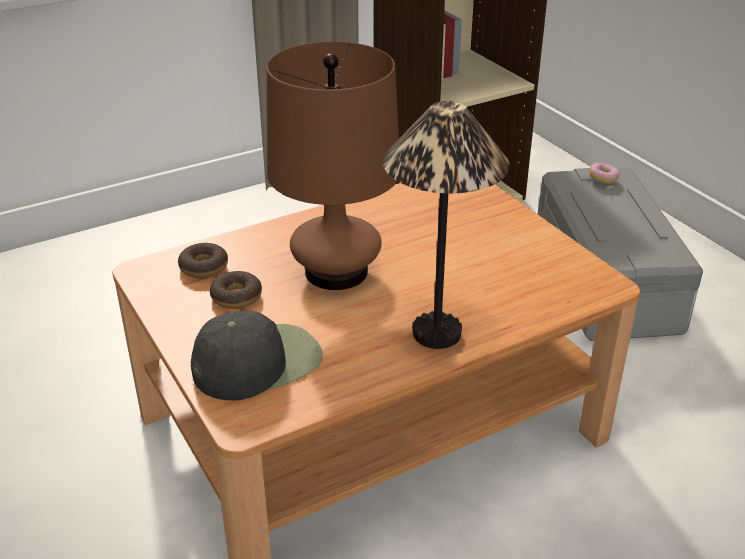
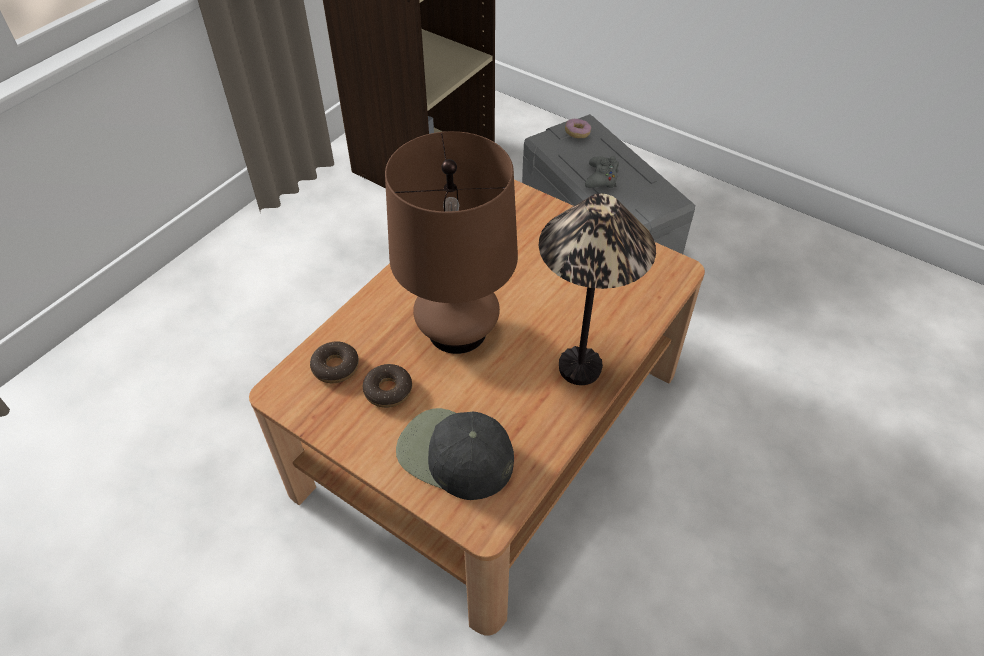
camera: 25 degrees left, 15 degrees up
black cap [191,311,323,401] -> black cap turned 90 degrees counterclockwise [396,408,514,500]
none -> grey game controller [585,156,619,188]

